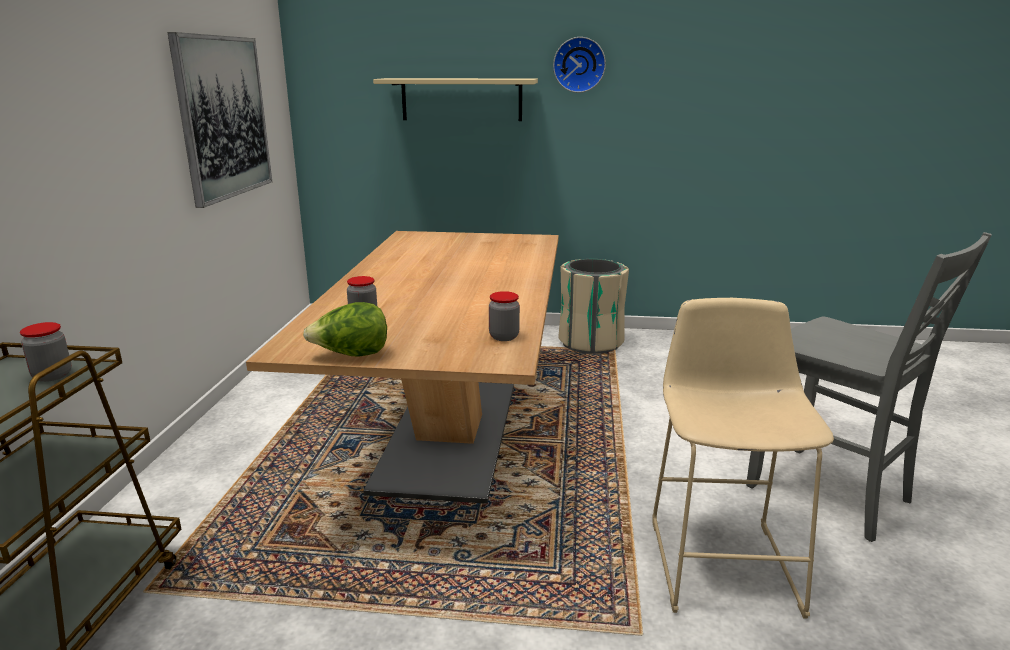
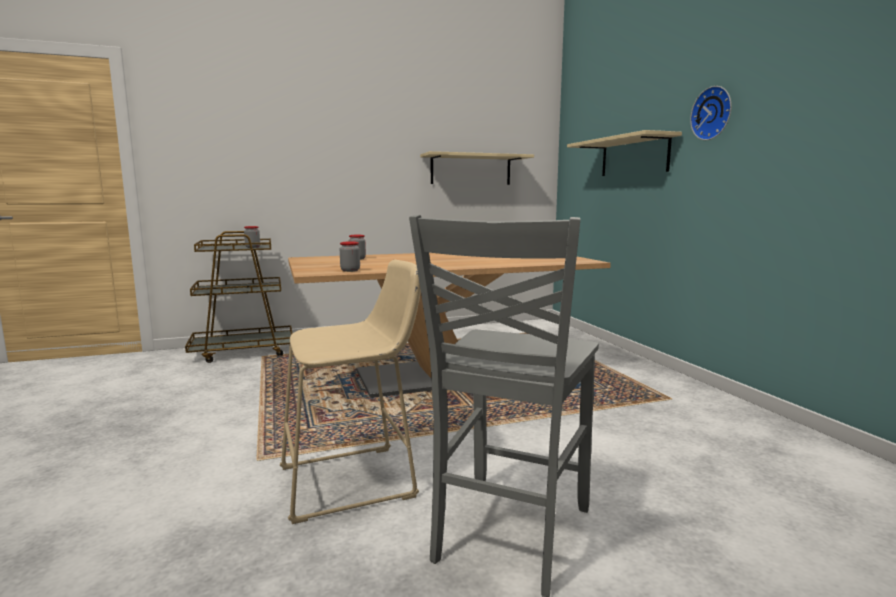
camera: 65 degrees right, 10 degrees down
picture [167,32,272,208] -> beige shelf [420,151,534,185]
lettuce [303,302,387,356] -> none
beige trash can [558,259,629,354] -> none

